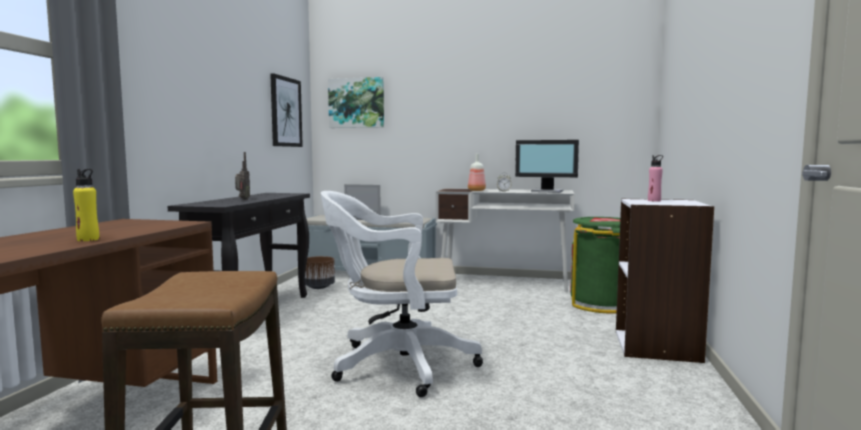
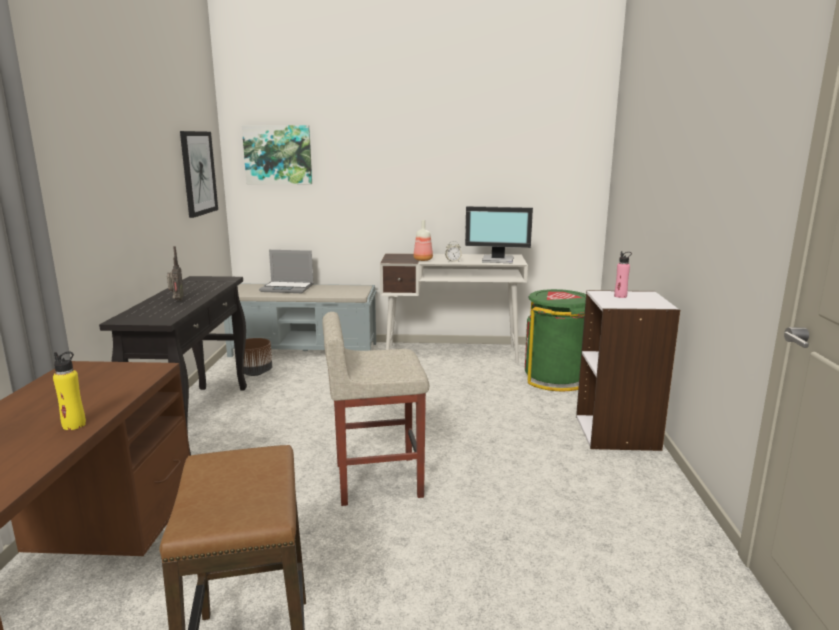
camera: 10 degrees left, 10 degrees up
white office chair [321,191,483,397] -> beige stool [322,312,429,506]

